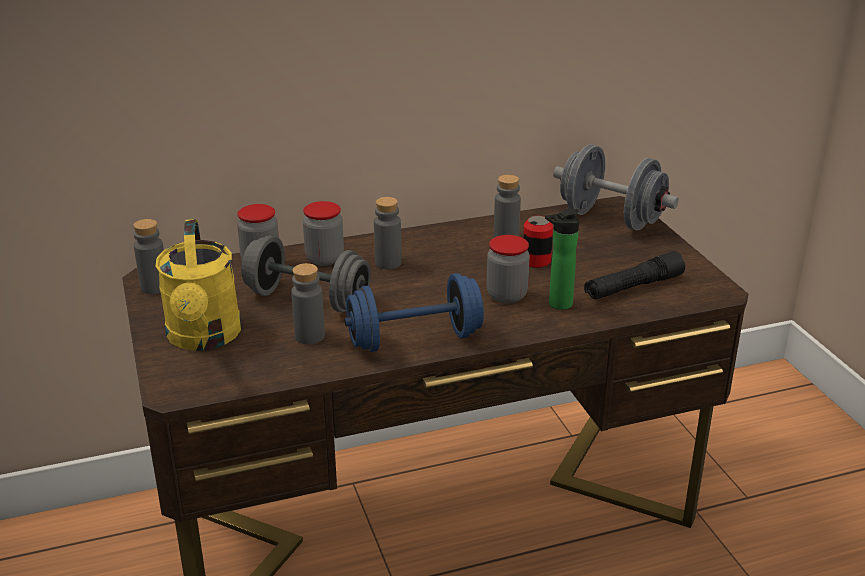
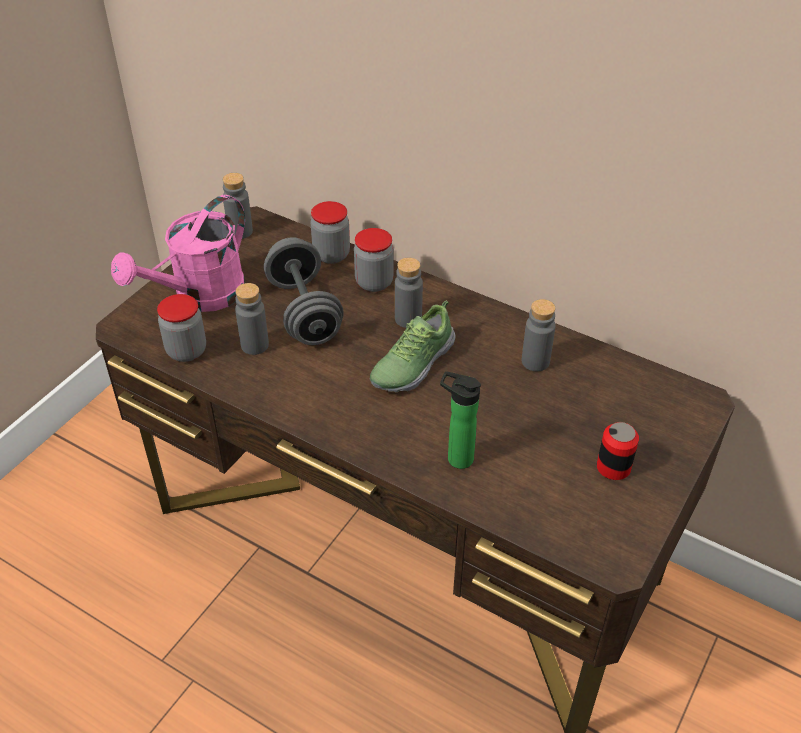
camera: 50 degrees right, 15 degrees up
yellow watering can [155,219,241,351] -> pink watering can [111,195,245,312]
blue dumbbell [344,273,484,352] -> none
jar [487,235,530,304] -> jar moved to [157,294,206,362]
can [523,216,553,268] -> can moved to [597,422,639,480]
grey dumbbell [553,144,679,230] -> none
black flashlight [584,251,685,299] -> none
none -> shoe [370,300,455,393]

